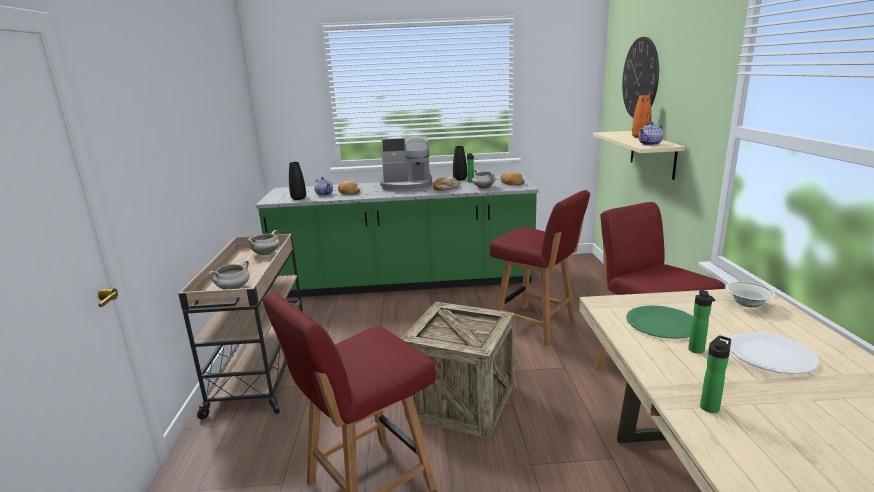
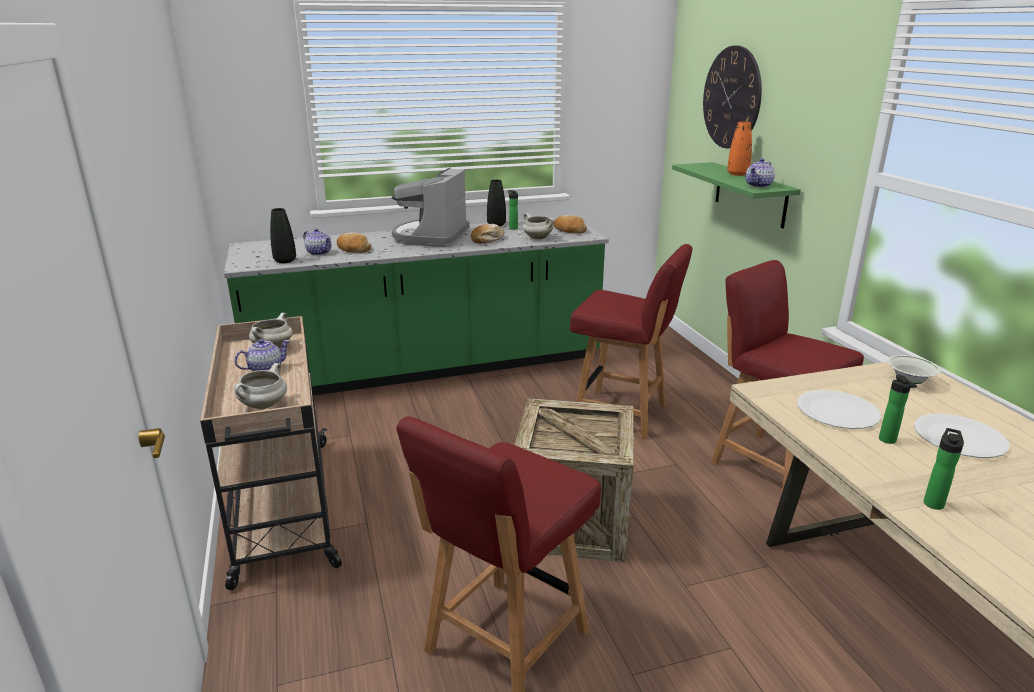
camera: 15 degrees left, 5 degrees up
coffee machine [380,137,432,192] -> coffee machine turned 120 degrees clockwise [392,168,470,247]
beige shelf [593,131,685,180] -> green shelf [672,162,801,228]
green plate [626,305,693,339] -> white plate [797,390,881,429]
none -> teapot [234,339,290,371]

